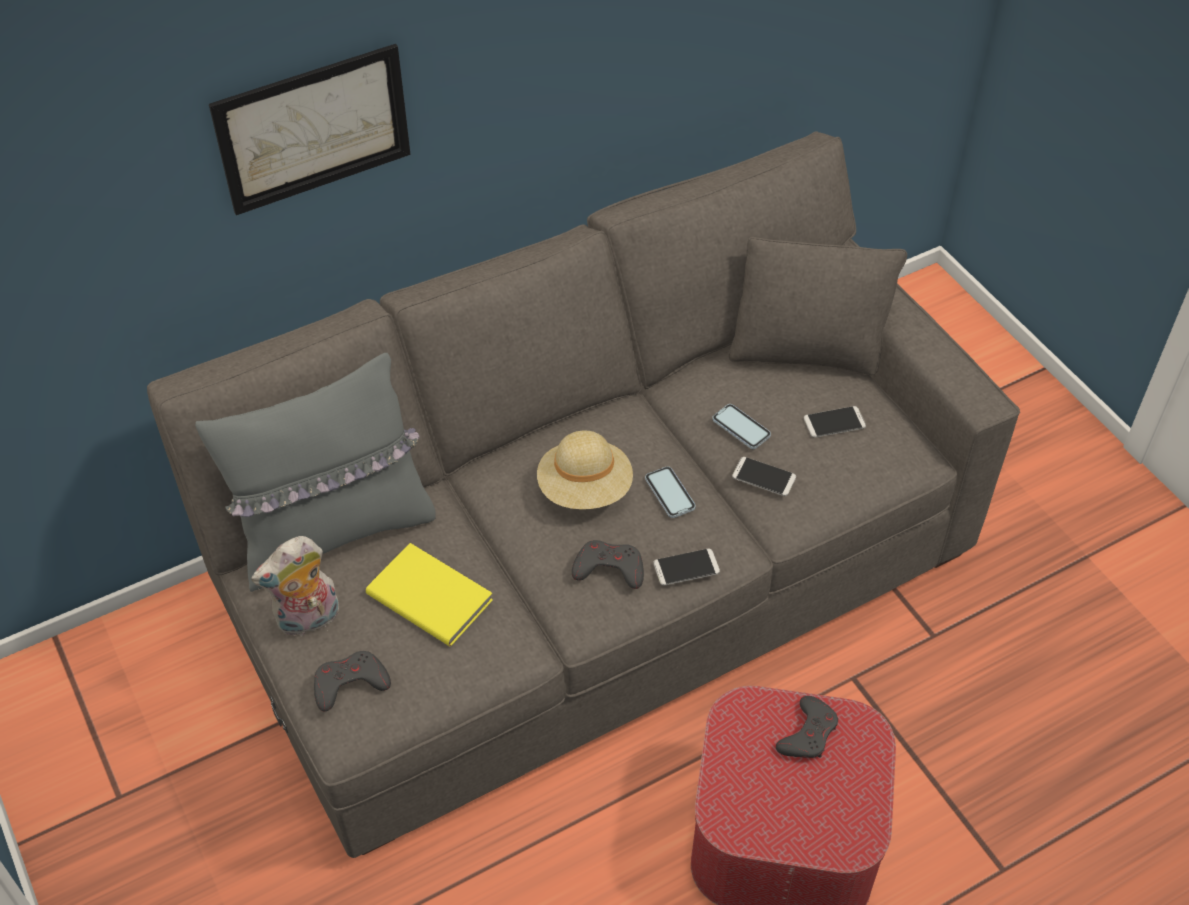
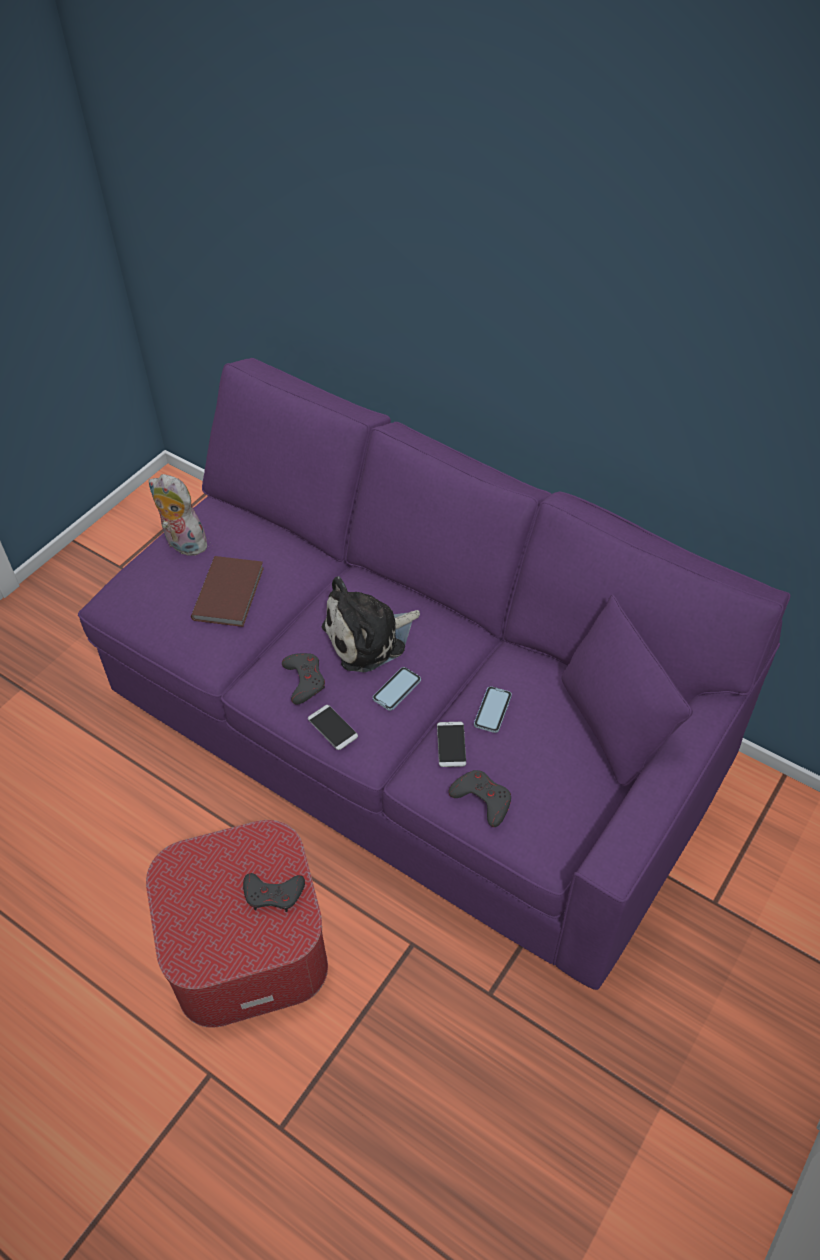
camera: 65 degrees right, 0 degrees up
grey sofa [147,131,1020,858] -> purple sofa [78,358,790,990]
grey pillow [195,353,436,592] -> none
picture [209,44,411,215] -> none
grey game controller [314,651,391,711] -> grey game controller moved to [448,770,511,827]
yellow book [366,543,493,646] -> brown book [191,556,264,627]
beige hat [537,430,633,509] -> plush toy [322,576,420,672]
phone [804,406,866,438] -> none

